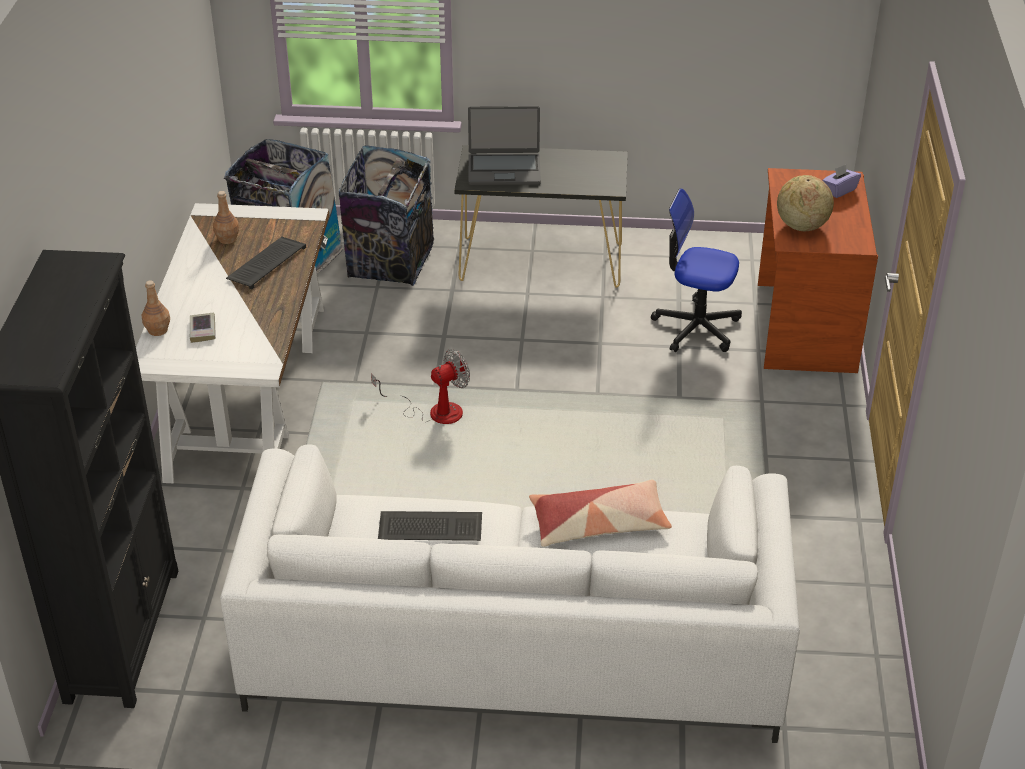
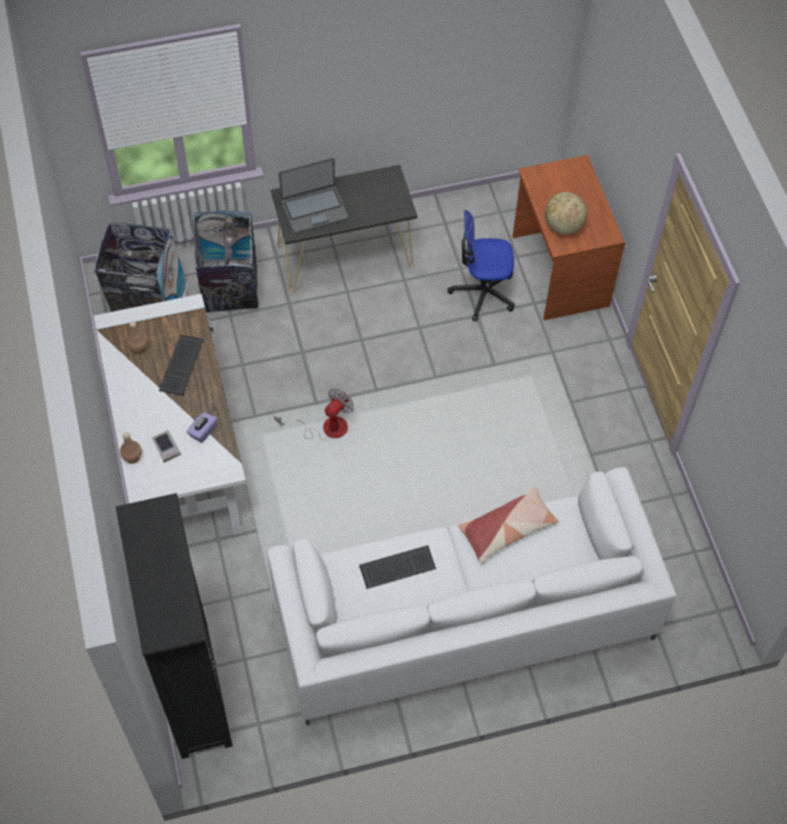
camera: 20 degrees left, 20 degrees up
purple tissue box [822,164,861,198] -> purple tissue box moved to [187,412,217,443]

